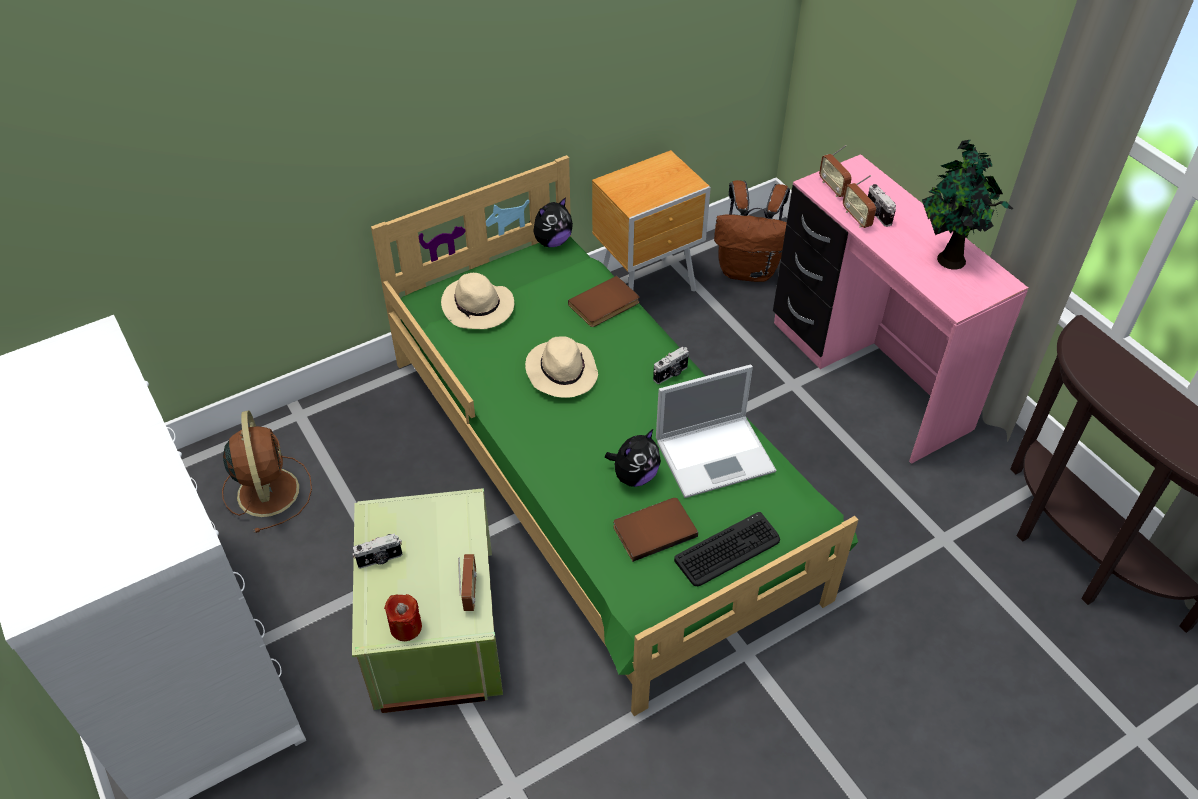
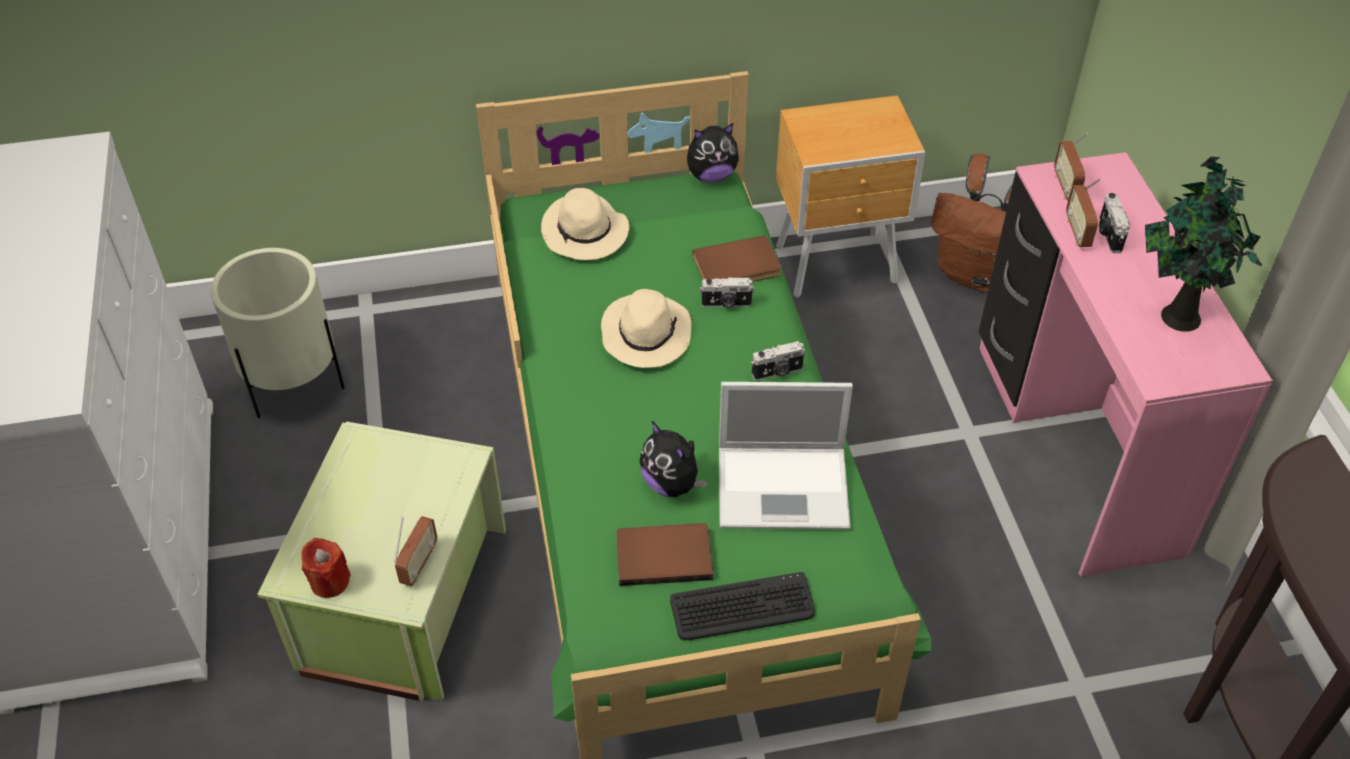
camera: 20 degrees right, 0 degrees up
brown fan [222,410,312,533] -> beige planter [211,248,345,418]
camera [352,533,402,568] -> camera moved to [700,277,755,308]
plush toy [605,429,661,487] -> plush toy turned 75 degrees clockwise [639,421,707,497]

